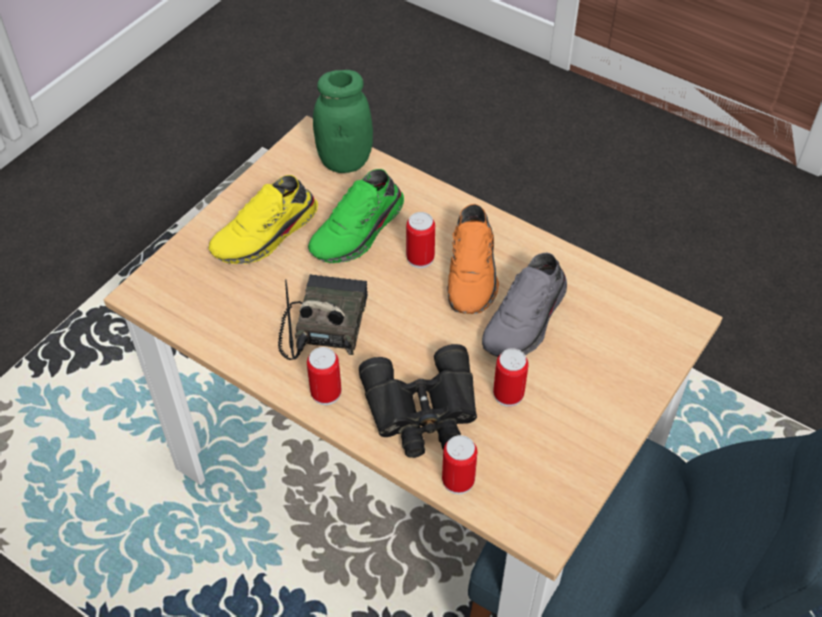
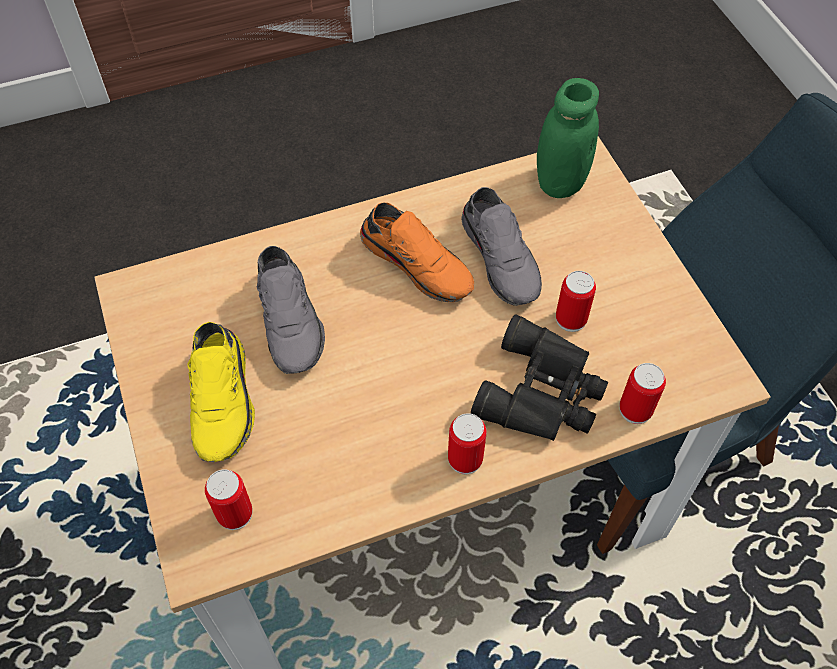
camera: 55 degrees left, 5 degrees up
radio [278,274,368,360] -> none
green shoe [308,169,404,263] -> grey shoe [257,246,325,374]
green jar [313,70,373,173] -> green jar moved to [537,78,599,198]
can [406,212,435,268] -> can moved to [205,470,253,530]

